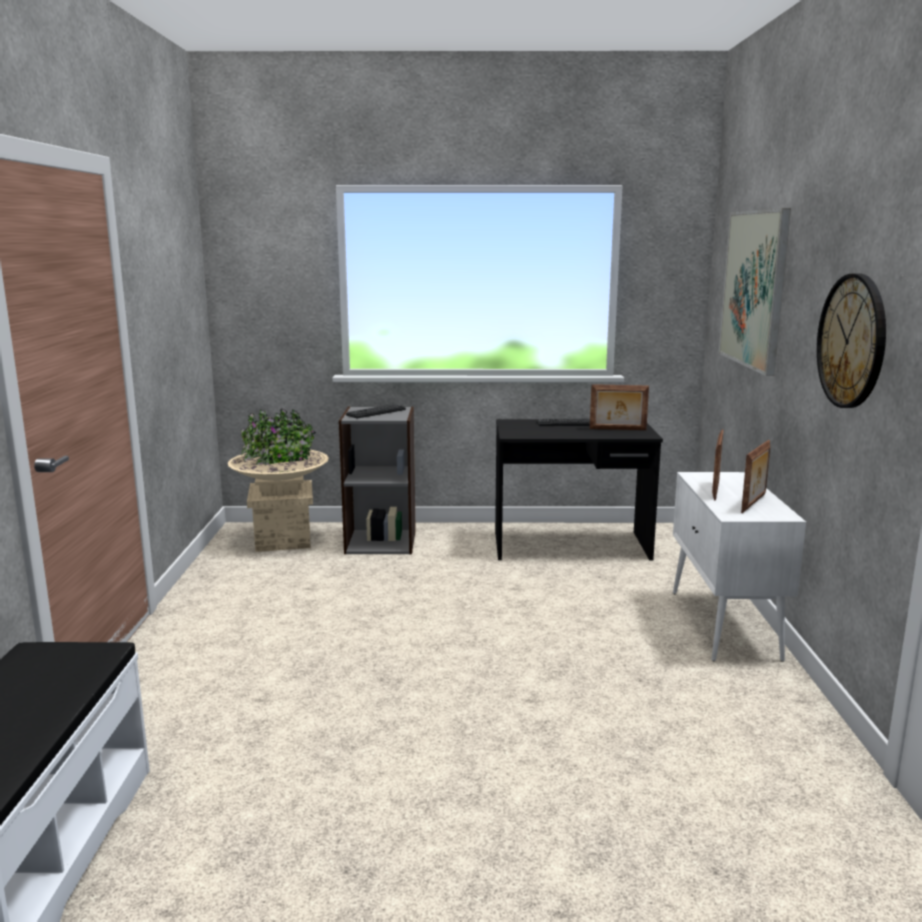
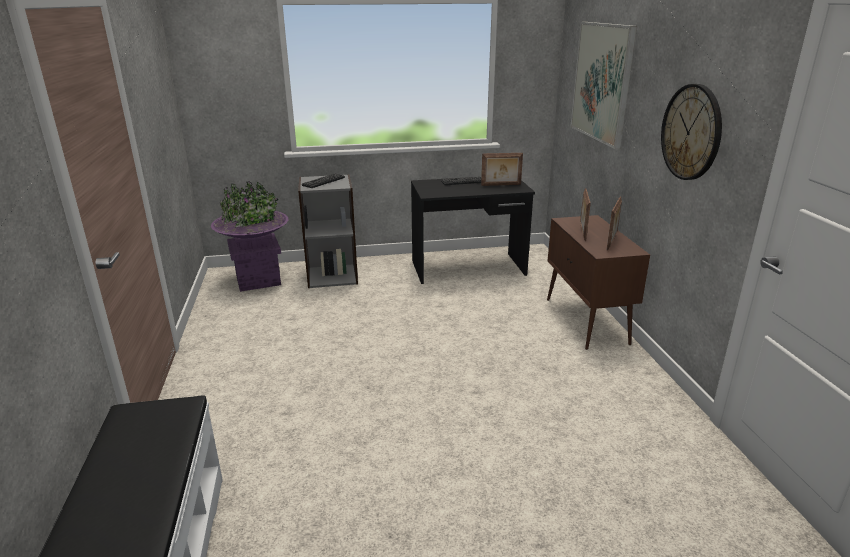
camera: 10 degrees left, 10 degrees up
beige planter [228,409,329,552] -> purple planter [211,181,288,292]
white cabinet [673,472,806,662] -> brown cabinet [547,215,650,350]

